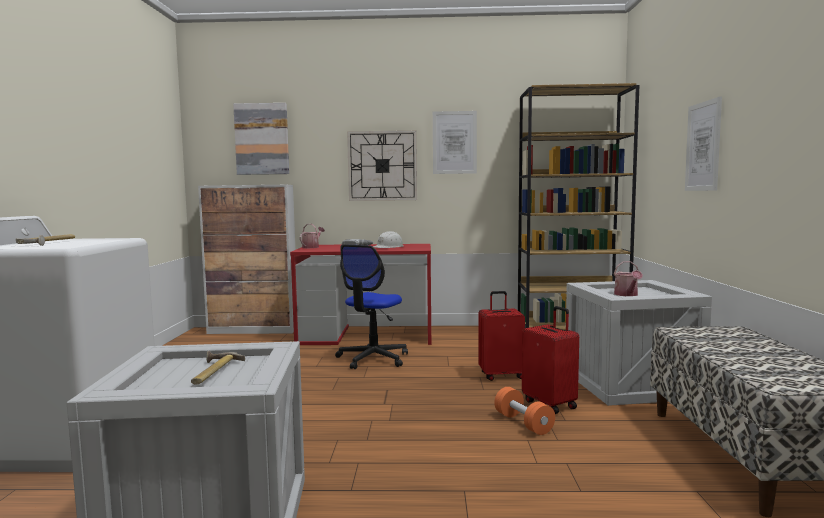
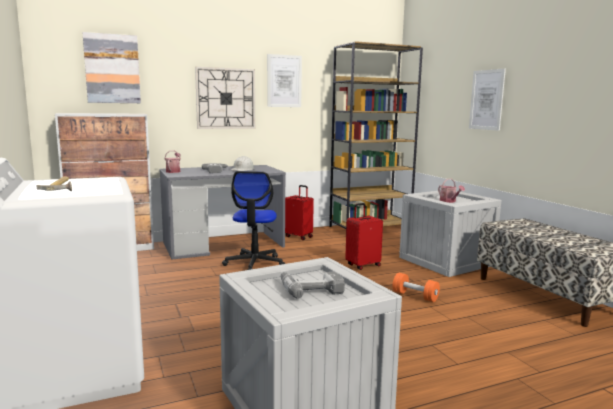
camera: 25 degrees left, 5 degrees up
hammer [191,351,245,384] -> power drill [281,271,345,299]
red desk [290,244,431,345] -> grey desk [159,165,286,260]
red suitcase [522,306,579,414] -> red suitcase moved to [285,185,314,240]

